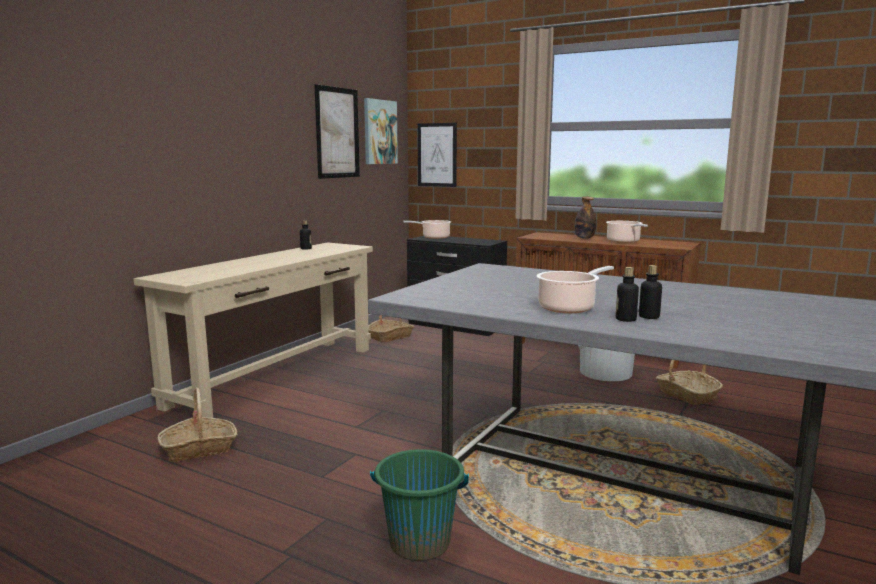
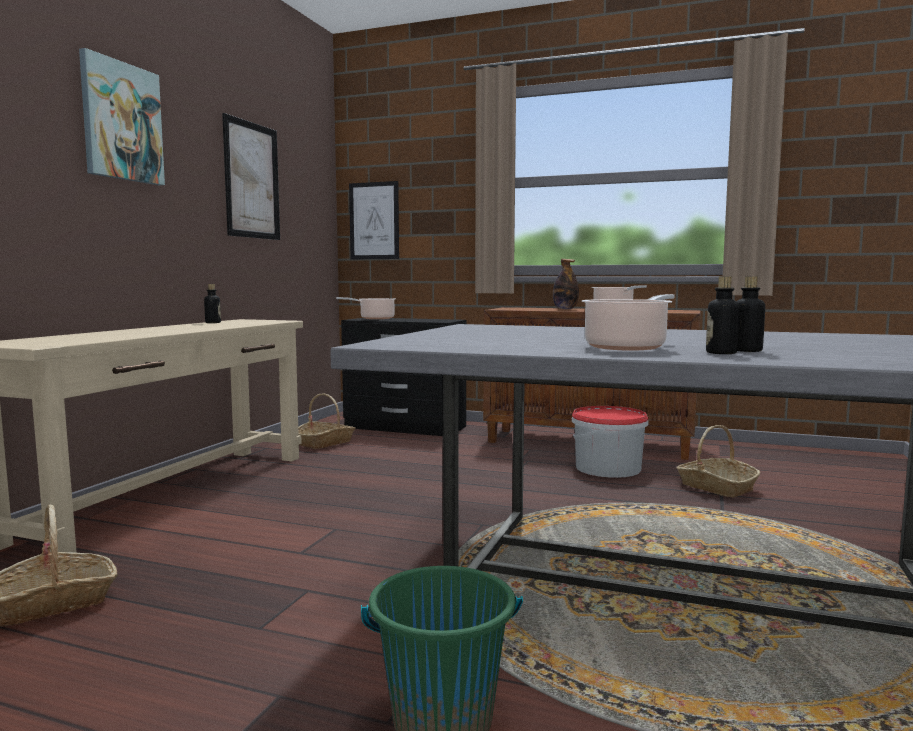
camera: 10 degrees left, 5 degrees down
picture [364,98,398,164] -> picture moved to [79,48,165,185]

